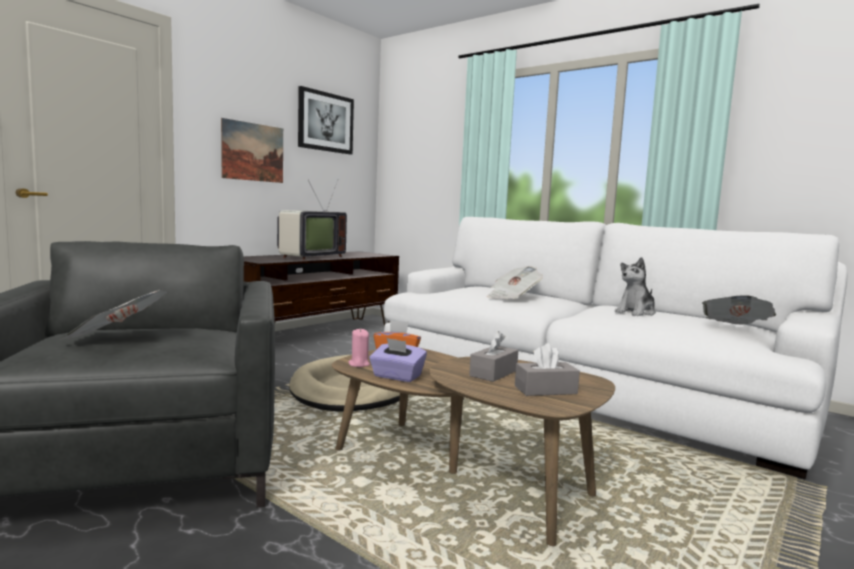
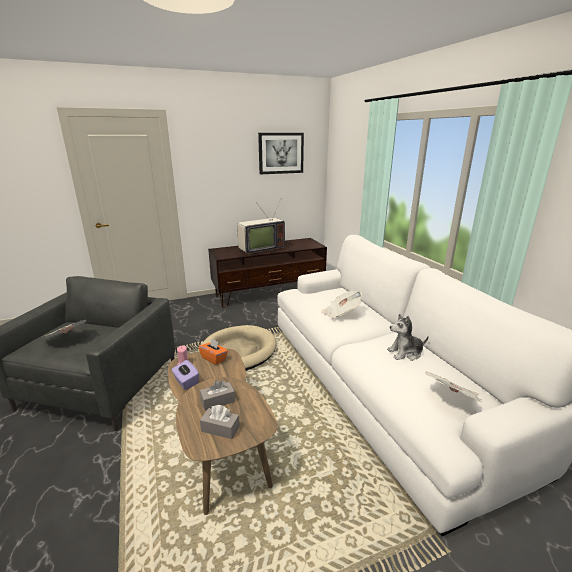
camera: 30 degrees right, 15 degrees up
picture [221,118,283,183] -> none

